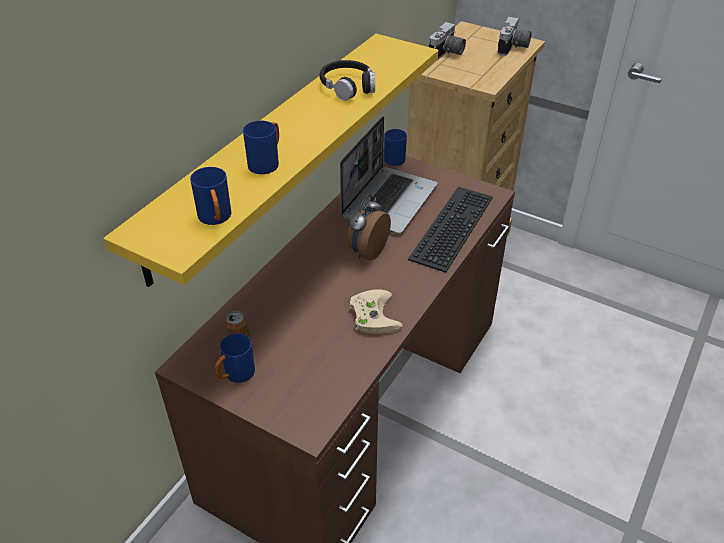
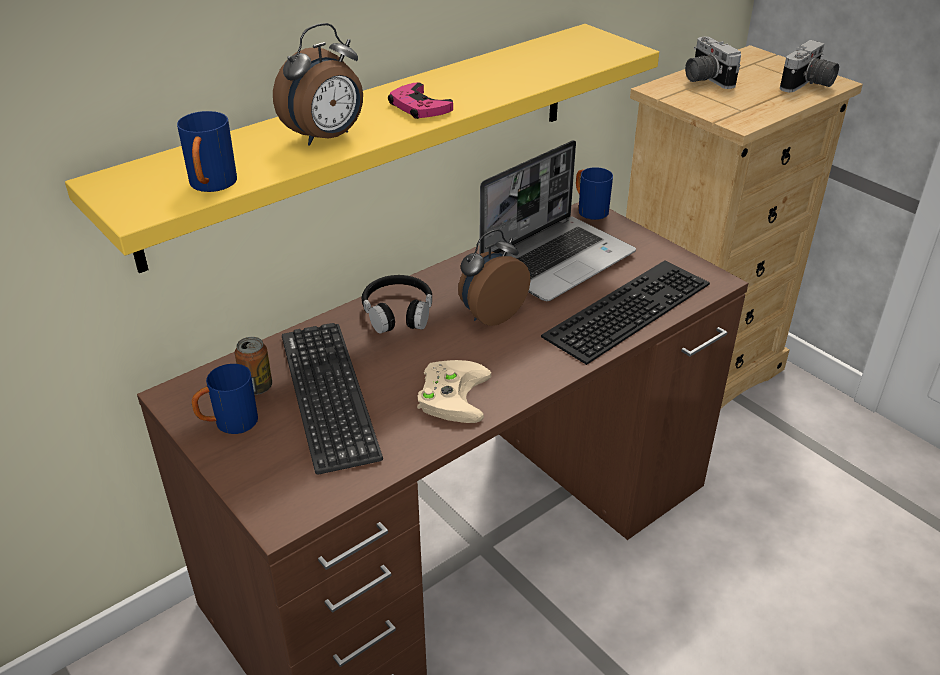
camera: 20 degrees right, 5 degrees down
blue mug [243,121,279,174] -> alarm clock [273,23,363,146]
black headphones [320,60,375,101] -> black headphones moved to [361,275,432,334]
camera [429,22,466,60] -> camera turned 105 degrees clockwise [685,37,741,89]
none -> keyboard [282,323,383,474]
none -> pink game controller [388,82,453,119]

